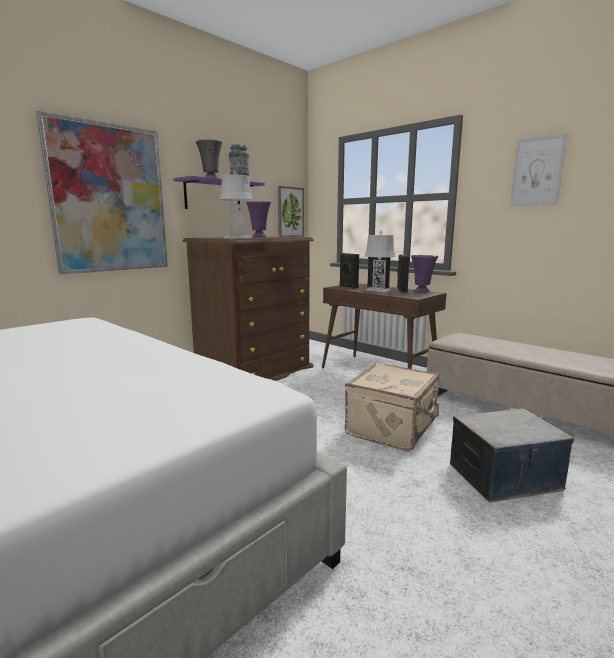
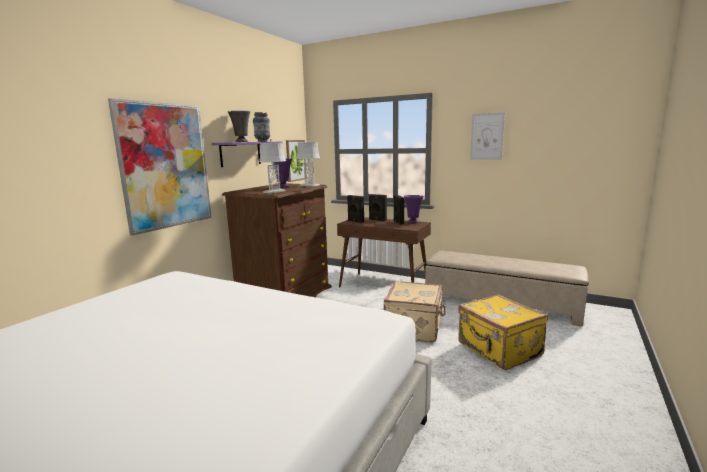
camera: 15 degrees left, 0 degrees up
grey table lamp [365,231,395,293] -> grey table lamp moved to [297,139,320,186]
storage box [450,408,574,502] -> yellow suitcase [458,294,548,370]

